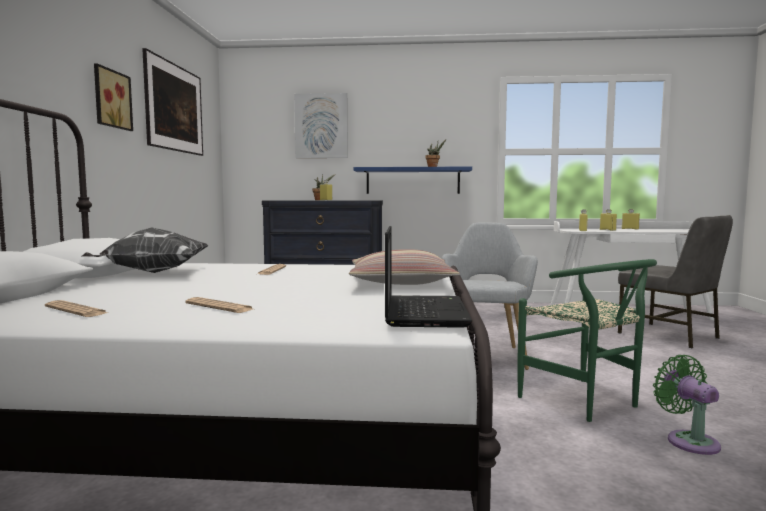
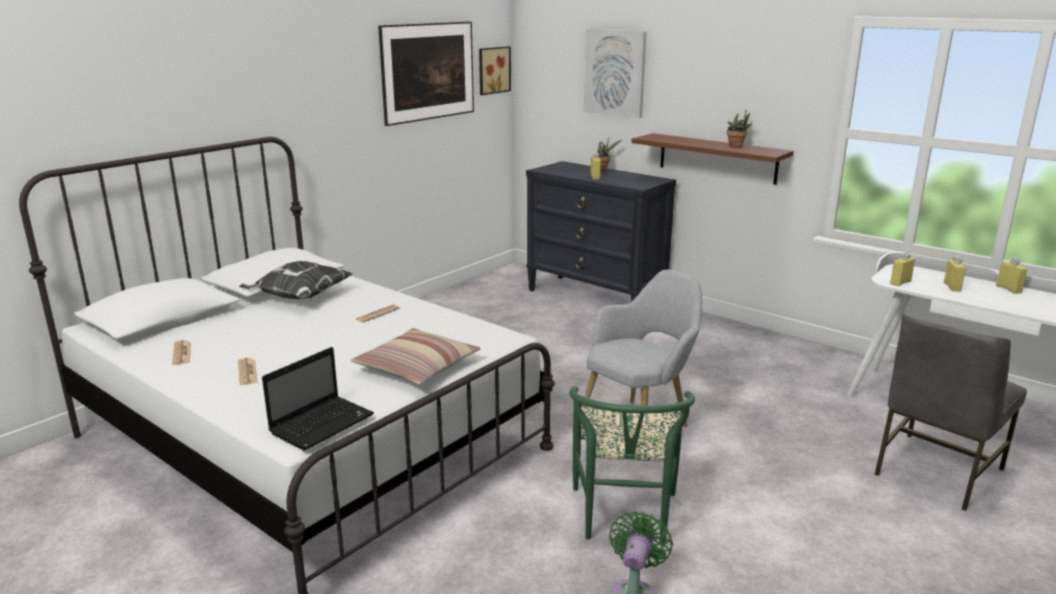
camera: 35 degrees right, 15 degrees up
picture [94,63,133,131] -> picture moved to [479,46,511,95]
blue shelf [354,166,472,194] -> brown shelf [631,133,794,185]
grey chair [618,215,733,348] -> grey chair turned 45 degrees clockwise [874,313,1027,511]

